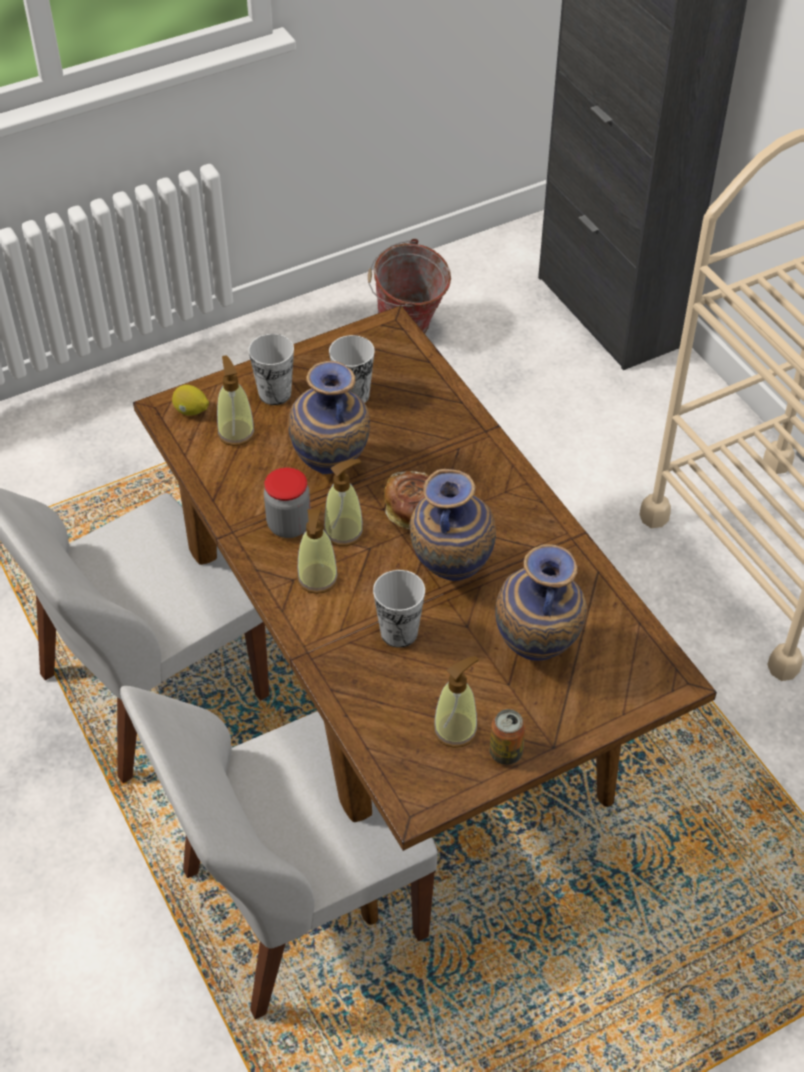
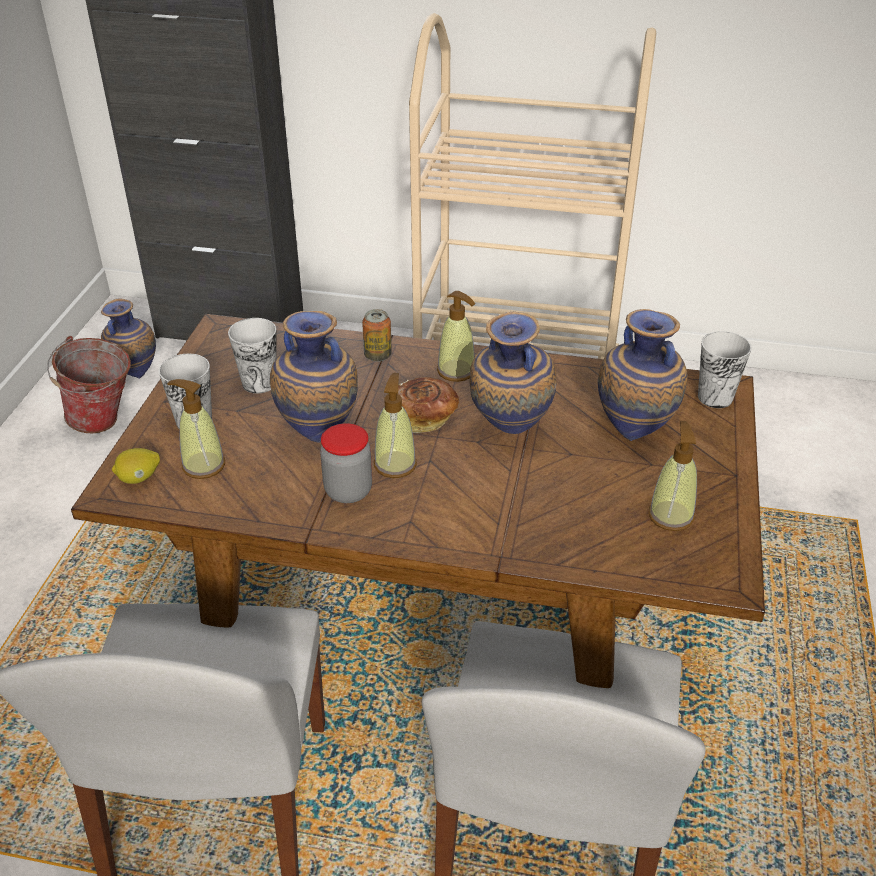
camera: 50 degrees left, 10 degrees down
soap dispenser [297,509,339,594] -> soap dispenser moved to [437,291,475,382]
cup [373,570,425,648] -> cup moved to [698,331,752,408]
can [490,709,526,765] -> can moved to [362,309,392,362]
none -> vase [101,298,156,379]

